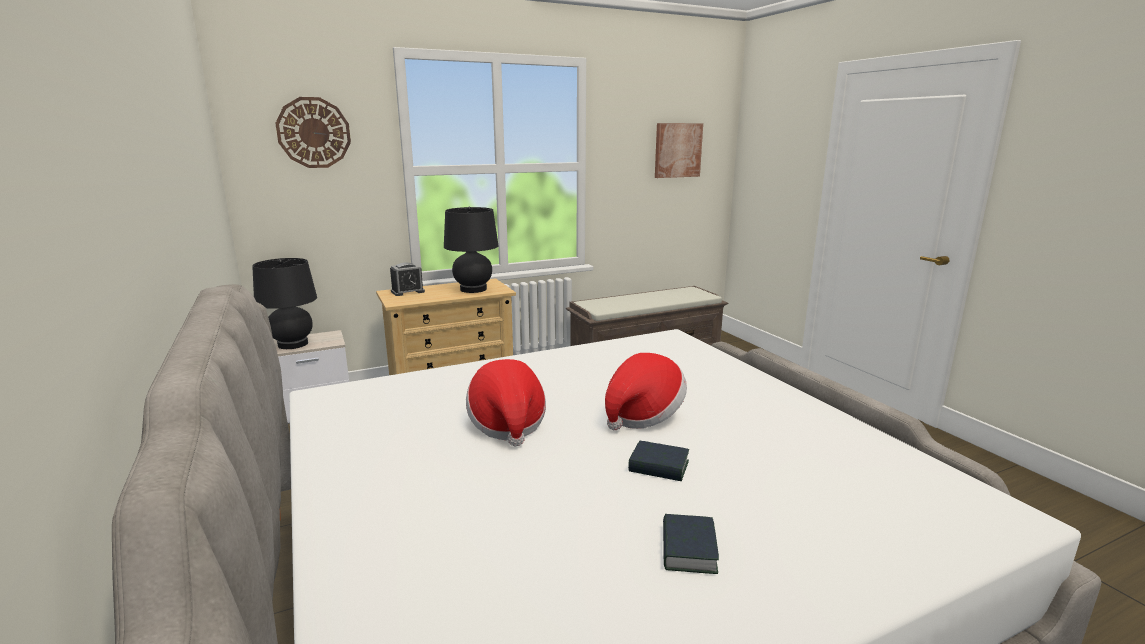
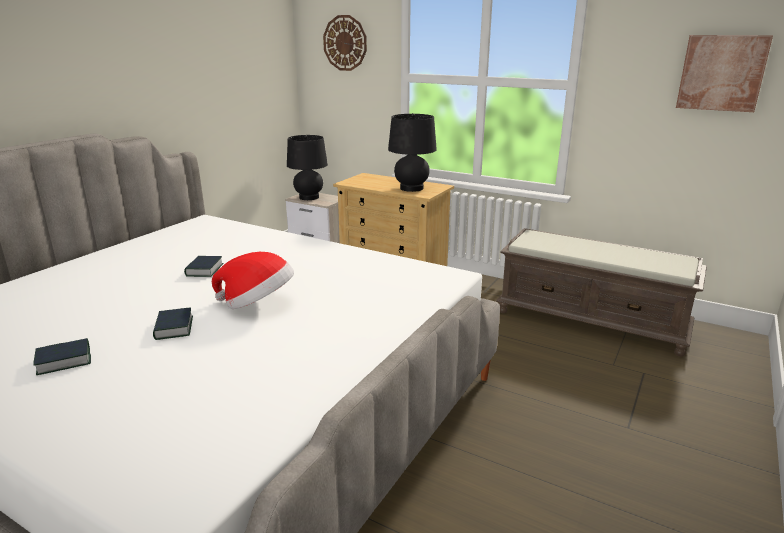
camera: 55 degrees right, 5 degrees up
alarm clock [390,263,425,296] -> none
hat [466,359,546,446] -> book [184,256,224,277]

